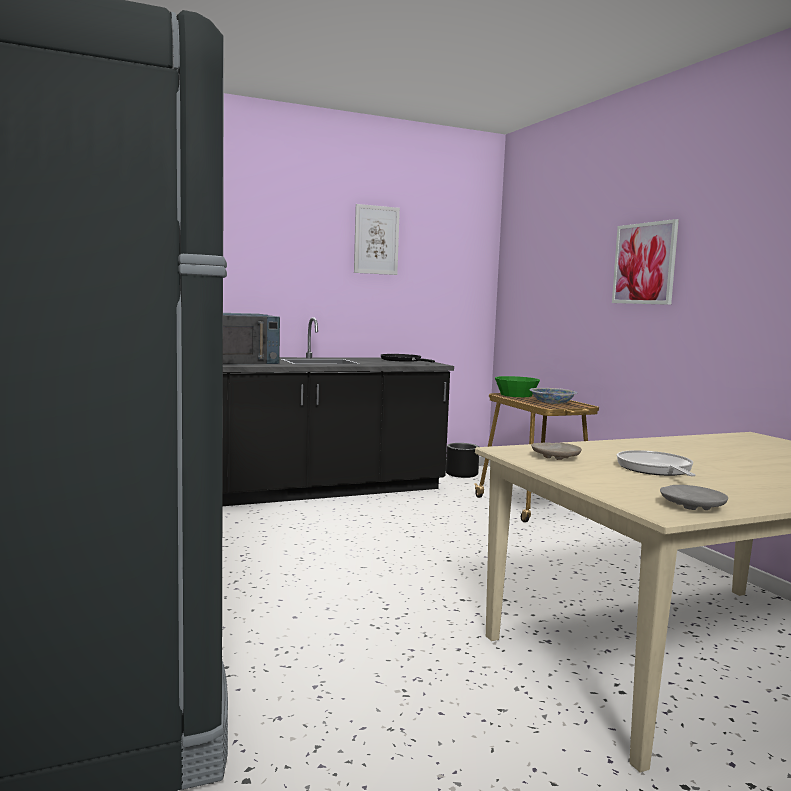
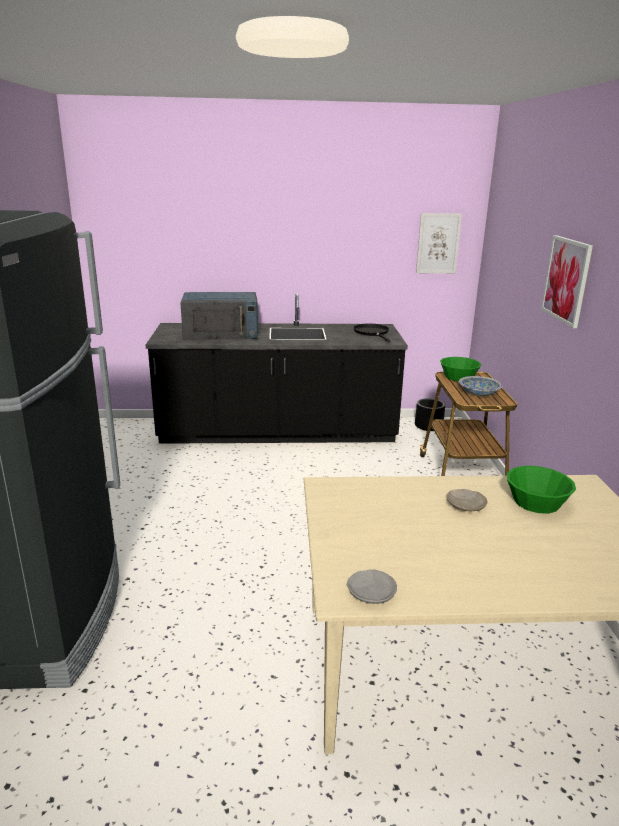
camera: 20 degrees right, 15 degrees up
picture [354,204,400,275] -> picture moved to [416,213,462,274]
beige plate [531,442,582,460] -> beige plate moved to [447,489,487,511]
frying pan [617,450,696,476] -> none
none -> green bowl [507,466,576,514]

